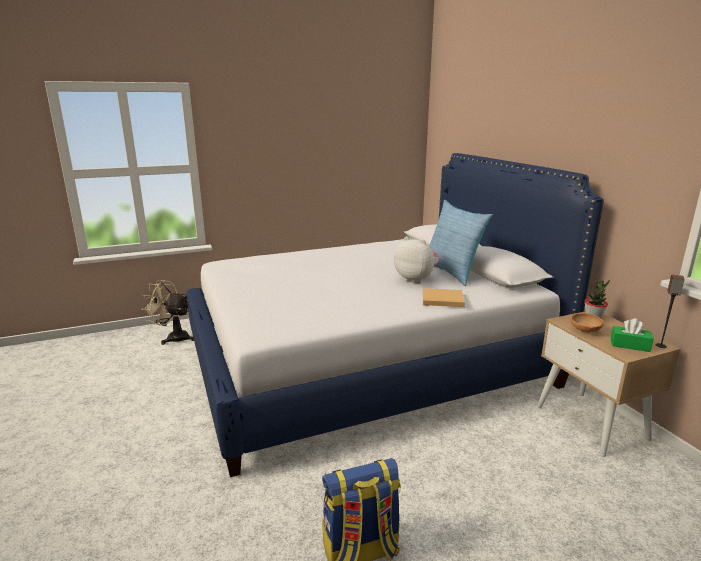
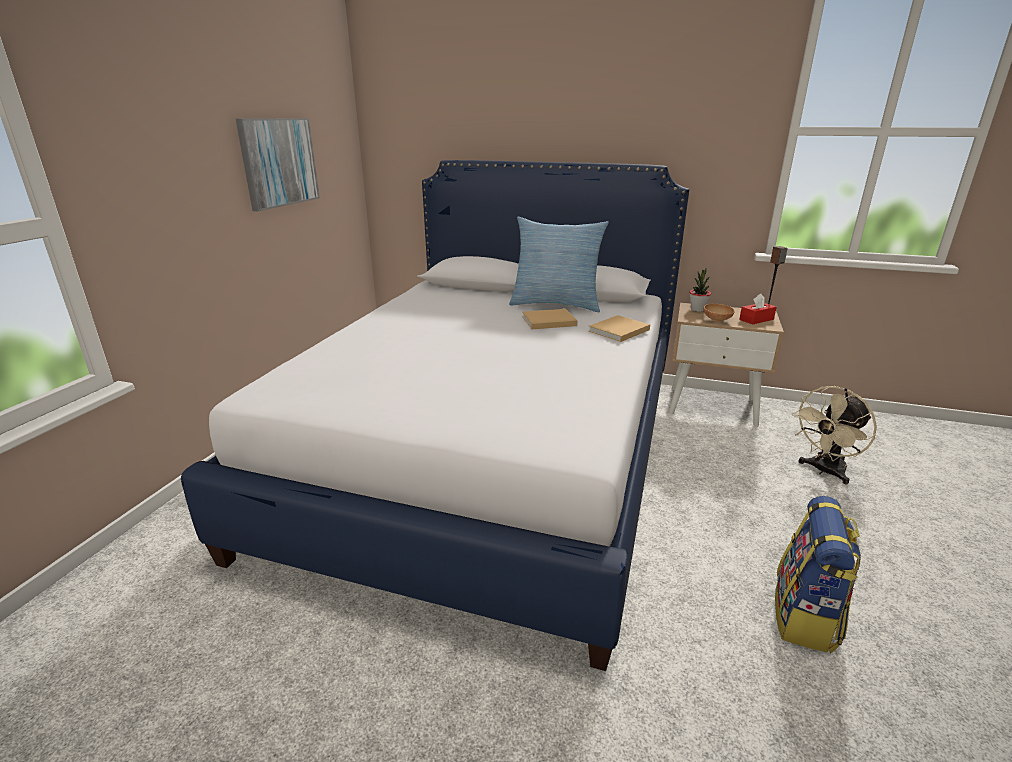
camera: 50 degrees left, 5 degrees up
beige fan [142,280,194,345] -> beige fan moved to [792,386,877,484]
plush toy [394,236,439,283] -> beige book [522,309,578,329]
green tissue box [611,318,654,352] -> red tissue box [739,294,777,325]
none -> picture [236,118,320,211]

